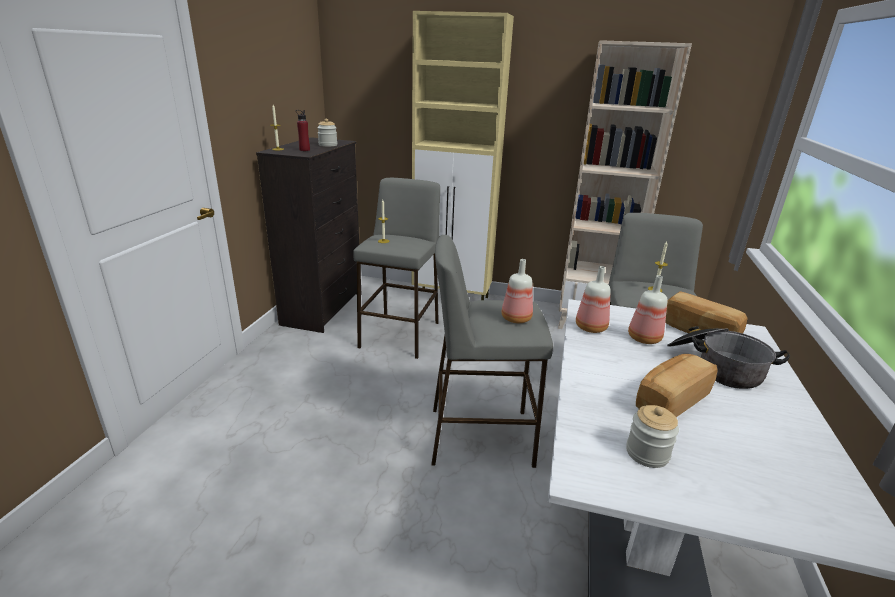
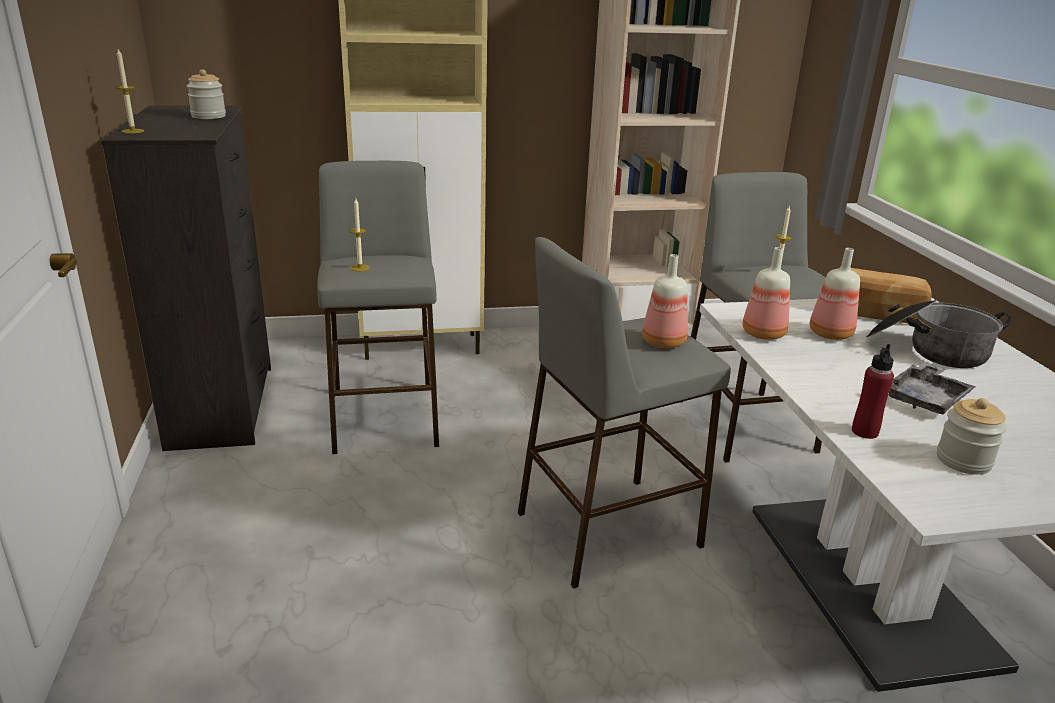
camera: 25 degrees left, 0 degrees up
red bottle [296,110,310,151] -> red bottle moved to [852,344,894,439]
bread [636,354,717,417] -> grey tray [889,362,976,414]

